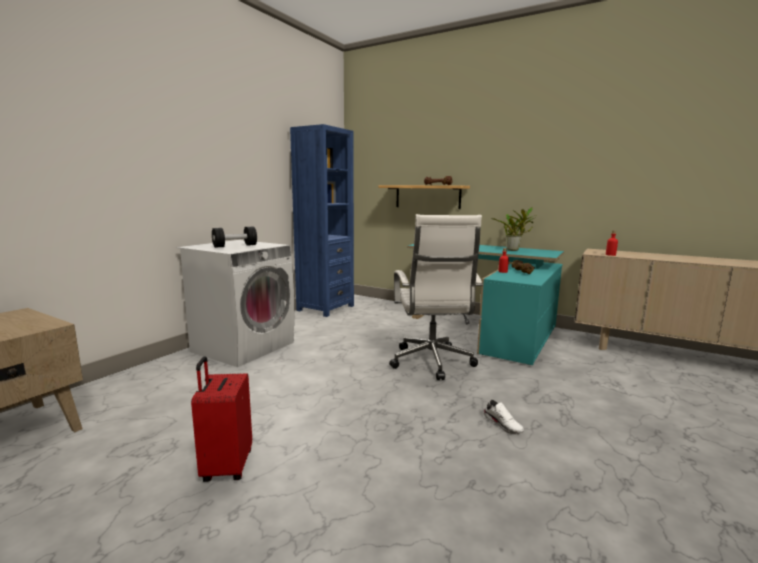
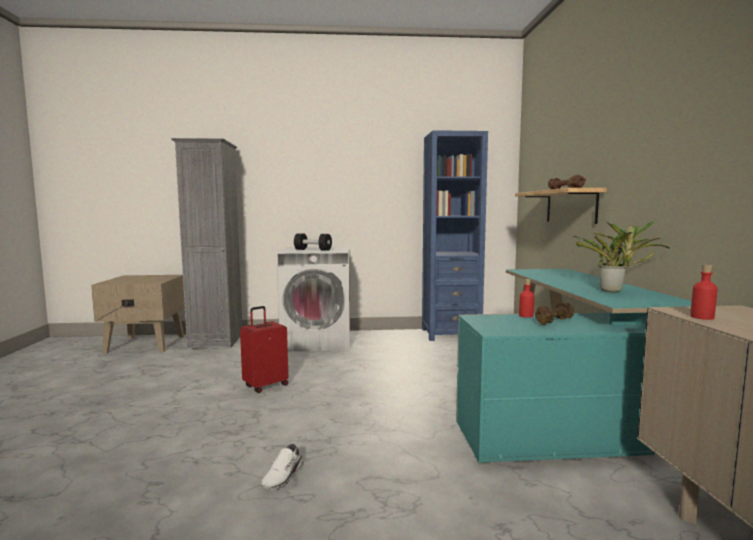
camera: 55 degrees right, 5 degrees down
red suitcase [191,357,252,482] -> red suitcase moved to [240,306,288,393]
white office chair [389,214,483,380] -> none
none -> grey cabinet [171,138,242,349]

